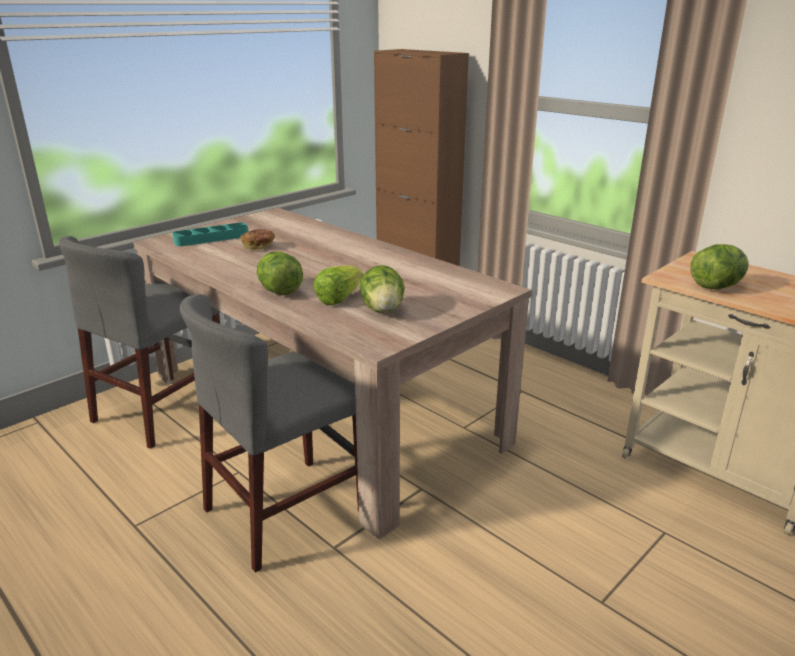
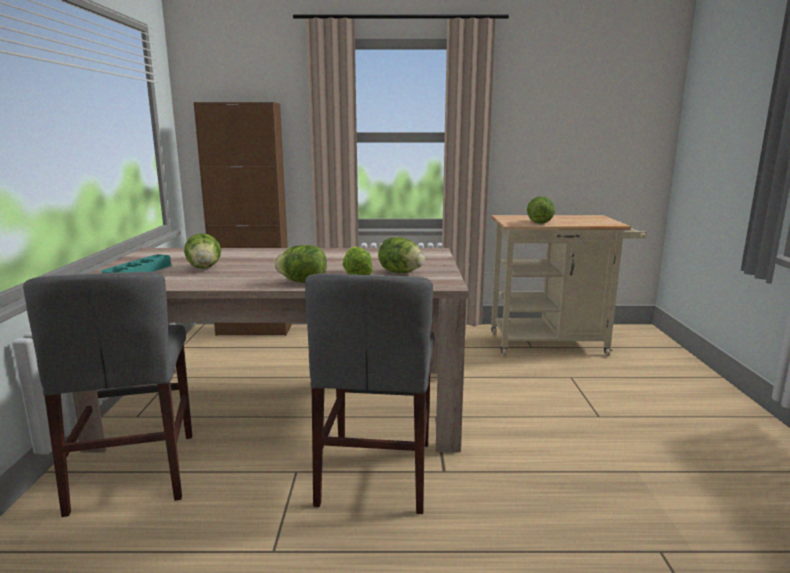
camera: 45 degrees left, 10 degrees down
bread [241,229,275,250] -> lettuce [184,233,221,269]

